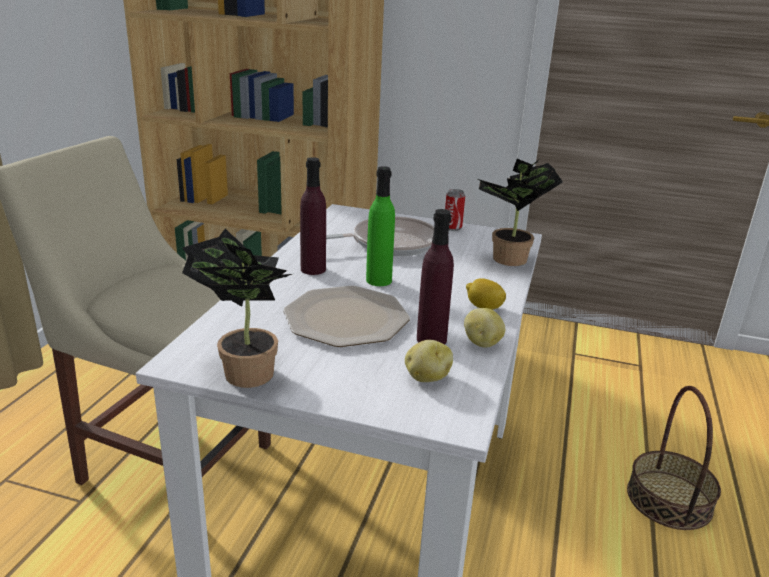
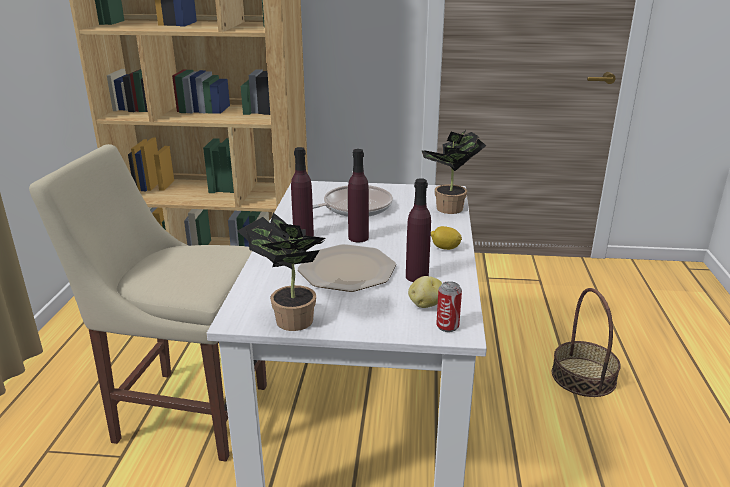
camera: 10 degrees left, 0 degrees up
green bottle [366,166,395,286] -> purple bottle [348,149,369,242]
can [445,189,465,231] -> can moved to [436,281,462,332]
potato [464,308,505,348] -> none

